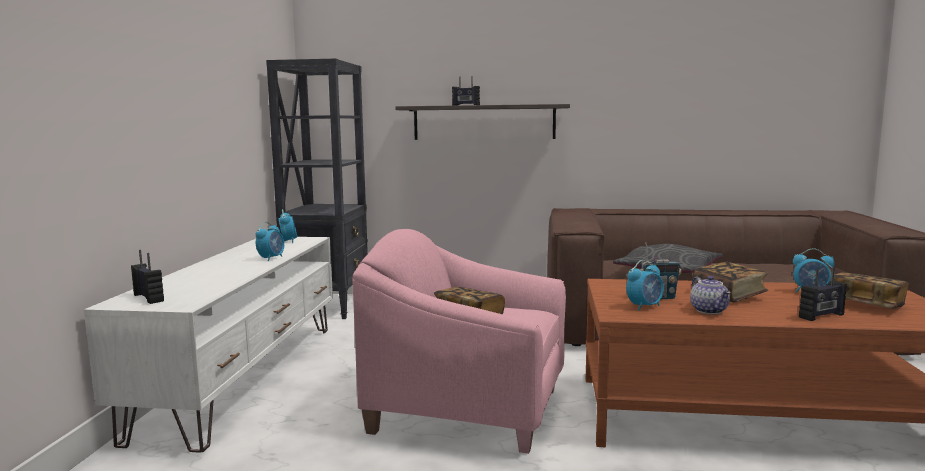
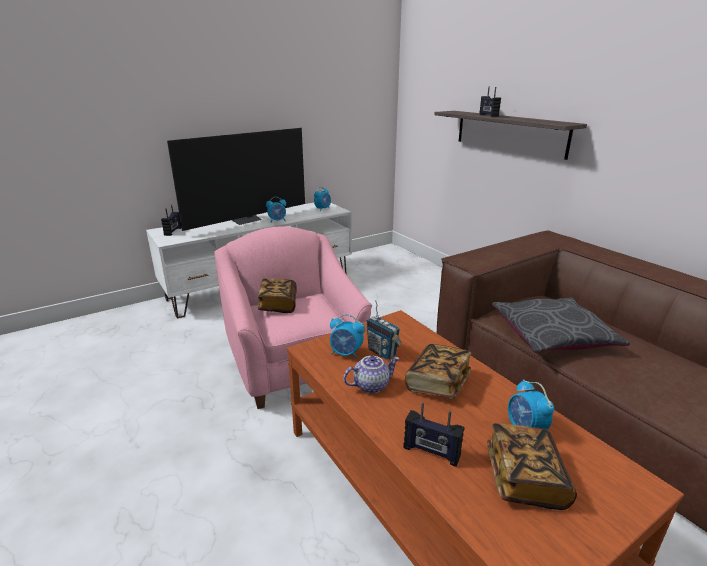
camera: 50 degrees right, 15 degrees up
black bookcase [266,58,368,319] -> none
teapot [690,276,731,314] -> teapot turned 150 degrees counterclockwise [343,356,400,393]
none -> television [167,128,305,231]

